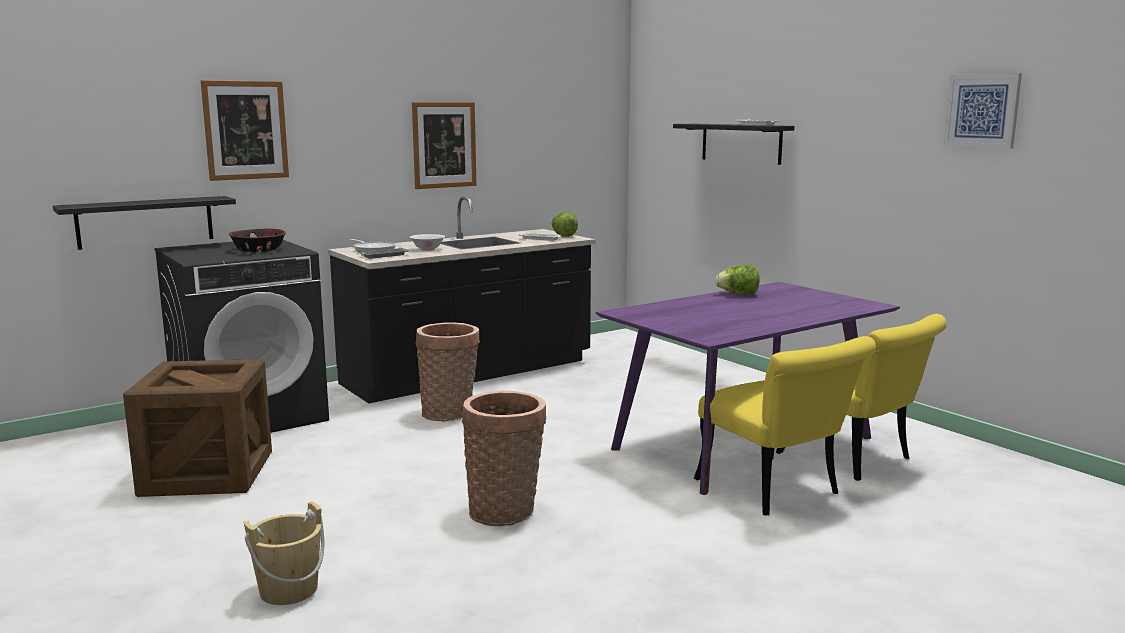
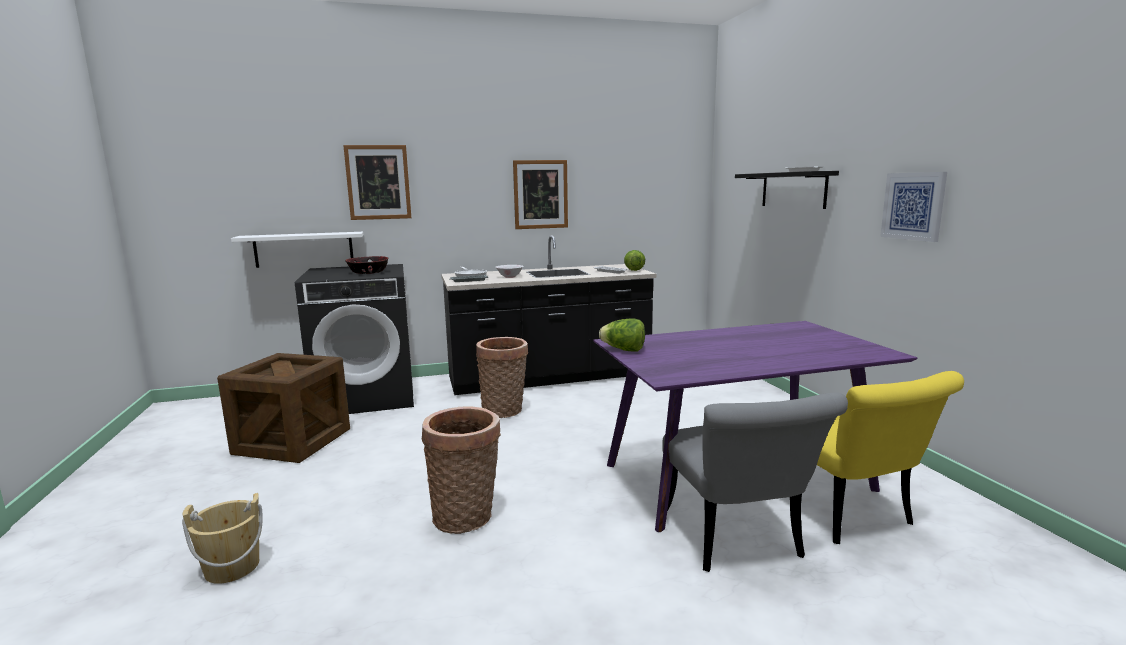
camera: 20 degrees right, 0 degrees up
black shelf [53,196,236,250] -> white shelf [231,232,363,268]
yellow chair [694,336,876,516] -> grey chair [662,392,848,572]
lettuce [715,264,759,295] -> lettuce moved to [599,318,645,352]
picture [944,73,1022,149] -> picture moved to [880,172,947,242]

